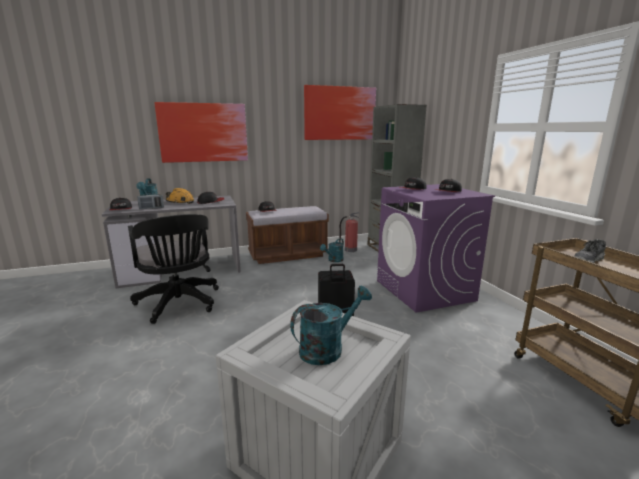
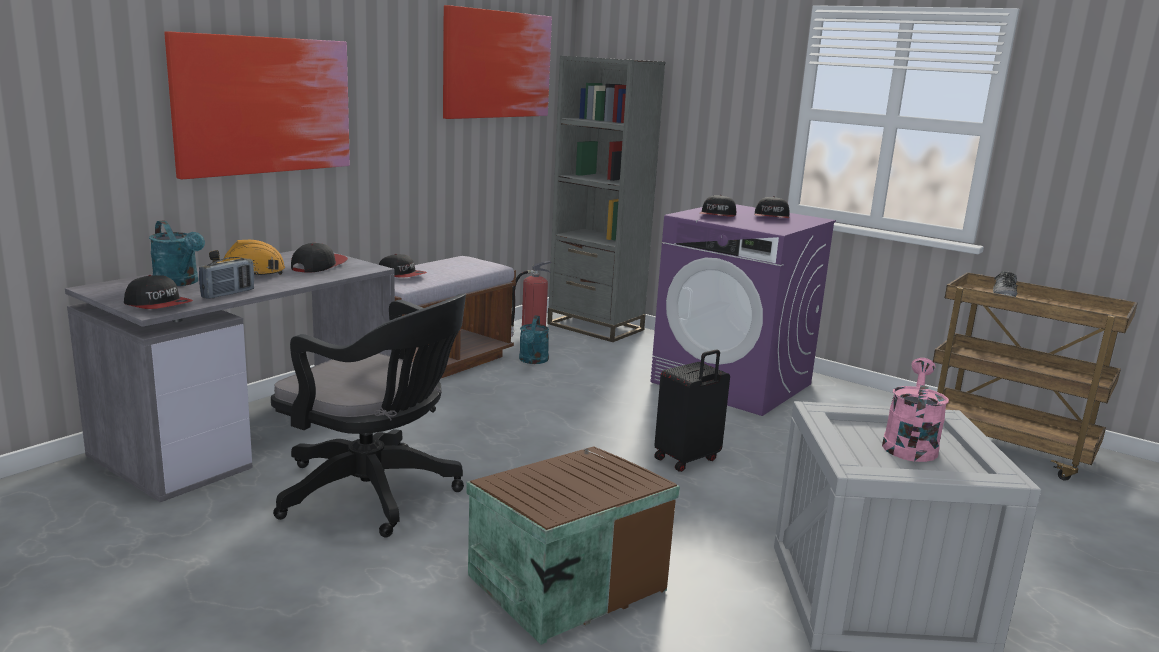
camera: 35 degrees left, 0 degrees up
turquoise watering can [290,286,372,365] -> pink watering can [882,358,949,462]
none -> brown storage box [466,446,680,645]

